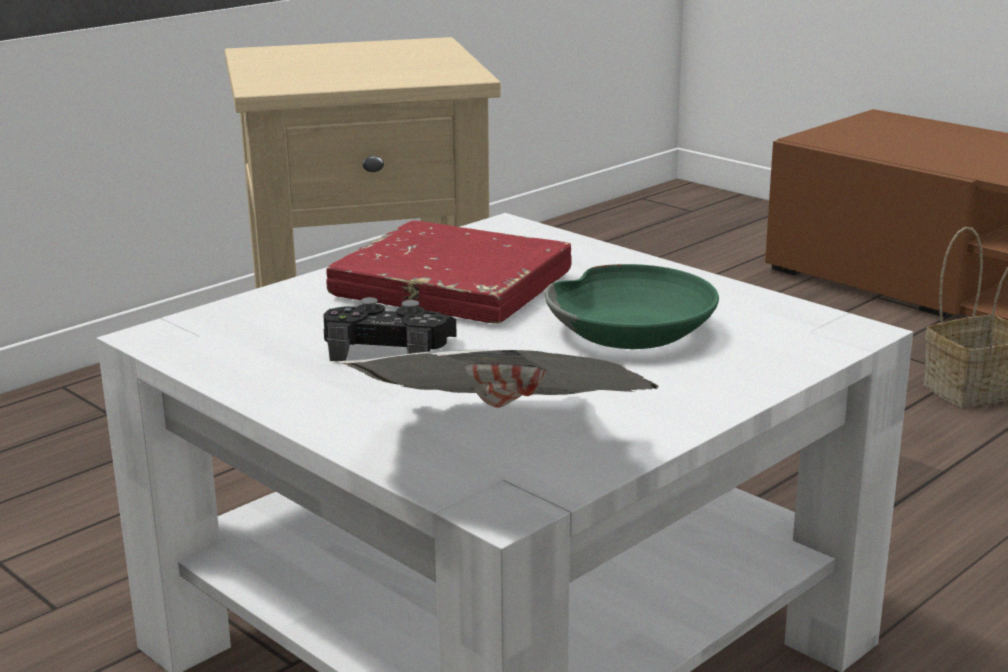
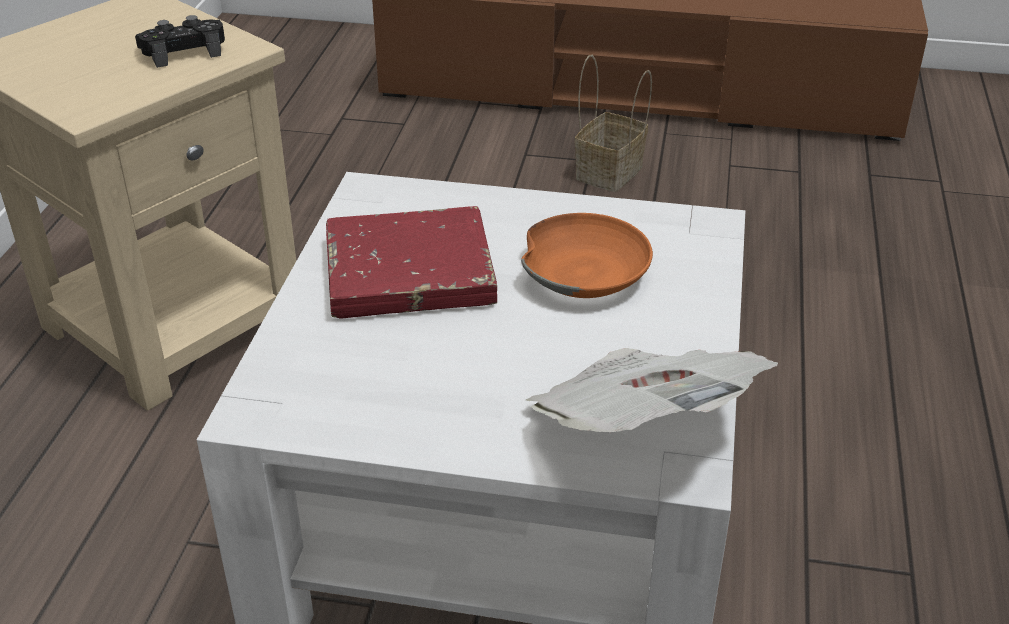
camera: 35 degrees left, 15 degrees up
black game controller [323,297,457,361] -> black game controller moved to [135,15,225,68]
green bowl [545,264,719,349] -> orange bowl [521,213,653,298]

